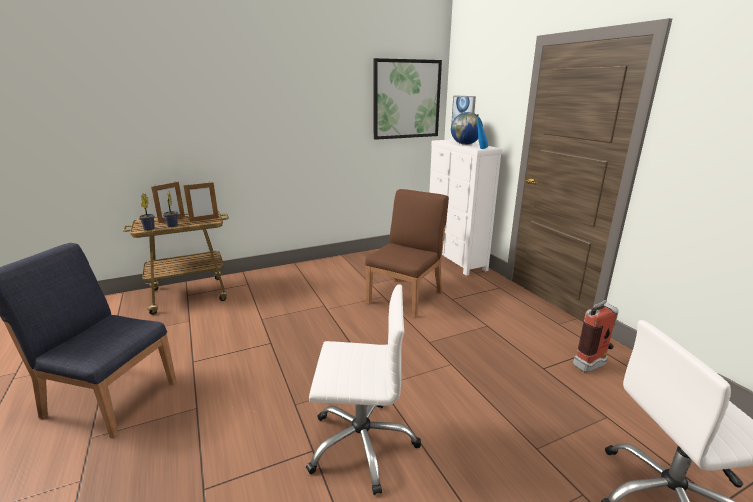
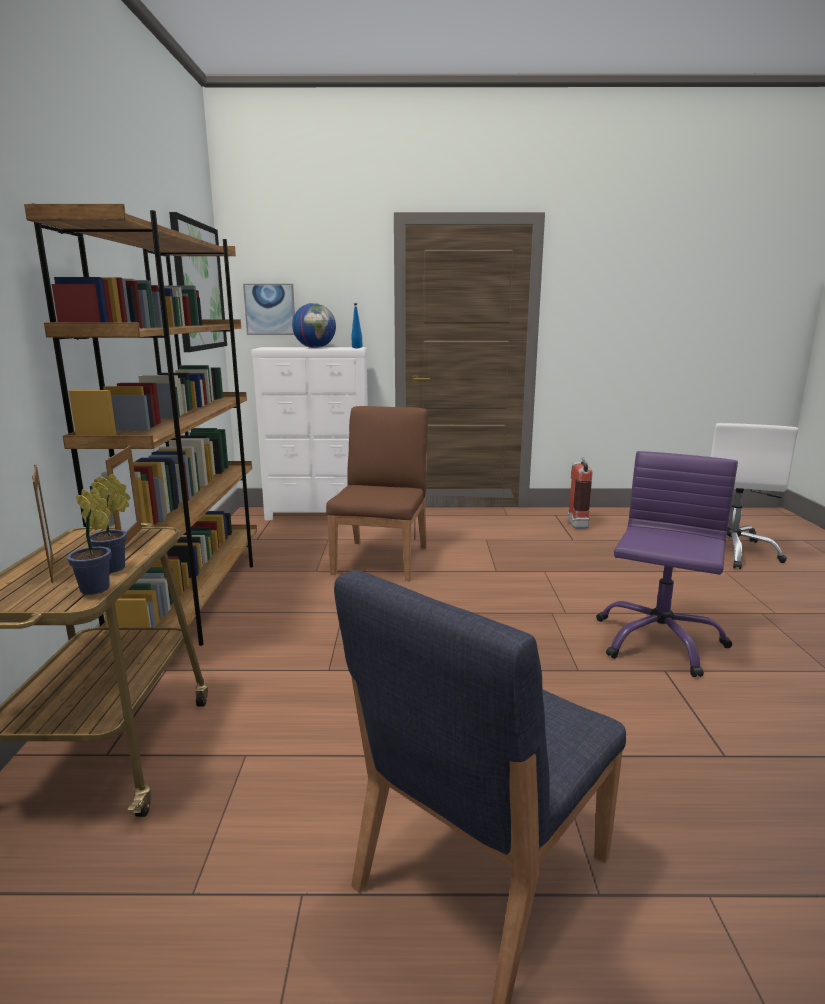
camera: 65 degrees left, 5 degrees down
white office chair [306,284,421,495] -> purple office chair [596,451,738,677]
brown chair [365,189,449,318] -> brown chair turned 45 degrees clockwise [326,406,428,581]
none -> brown bookcase [24,204,257,646]

